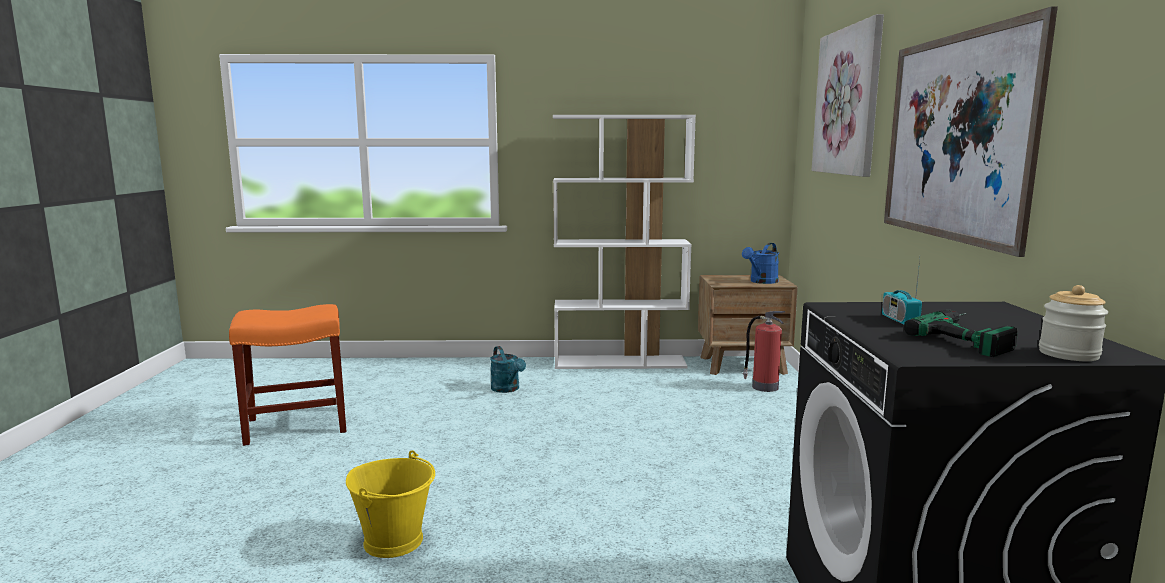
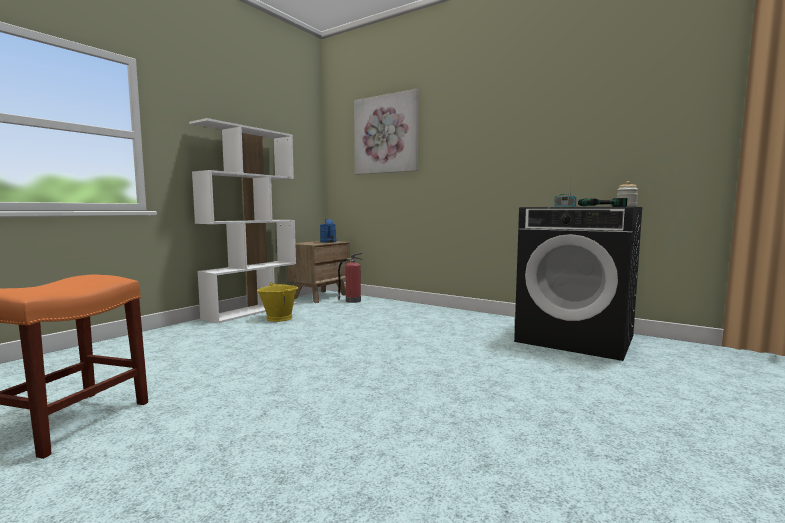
camera: 55 degrees left, 5 degrees down
yellow bucket [346,450,435,558] -> yellow bucket moved to [257,282,298,322]
turquoise watering can [490,346,526,393] -> none
picture [884,6,1058,257] -> none

